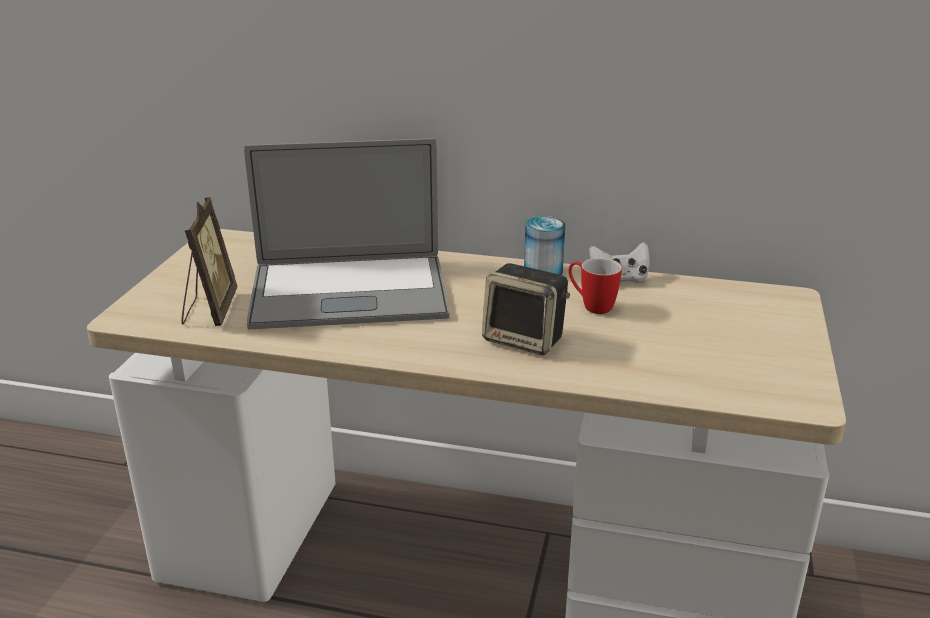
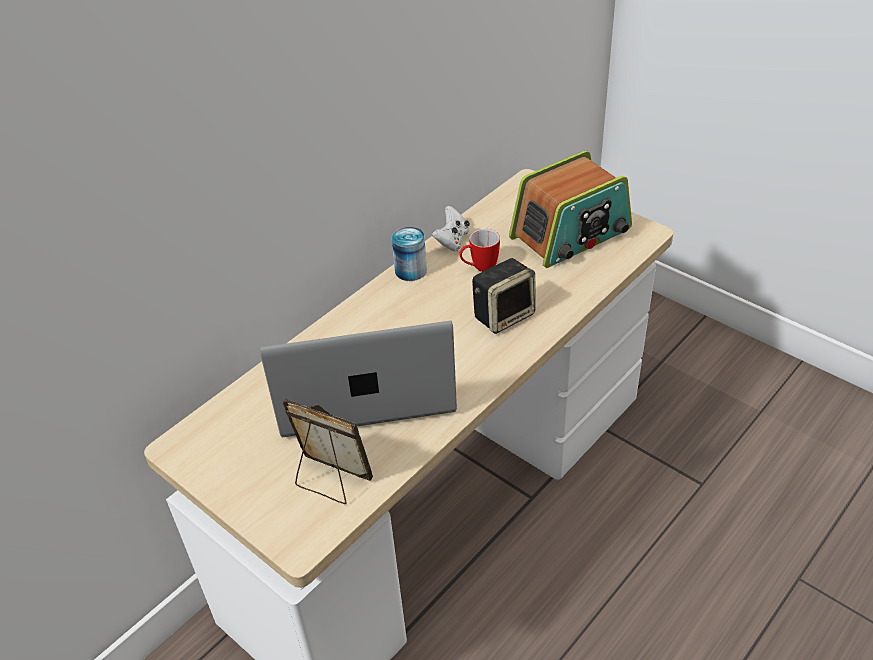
camera: 60 degrees left, 15 degrees up
laptop [244,138,450,329] -> laptop turned 120 degrees counterclockwise [260,321,457,437]
none -> radio [509,150,632,268]

